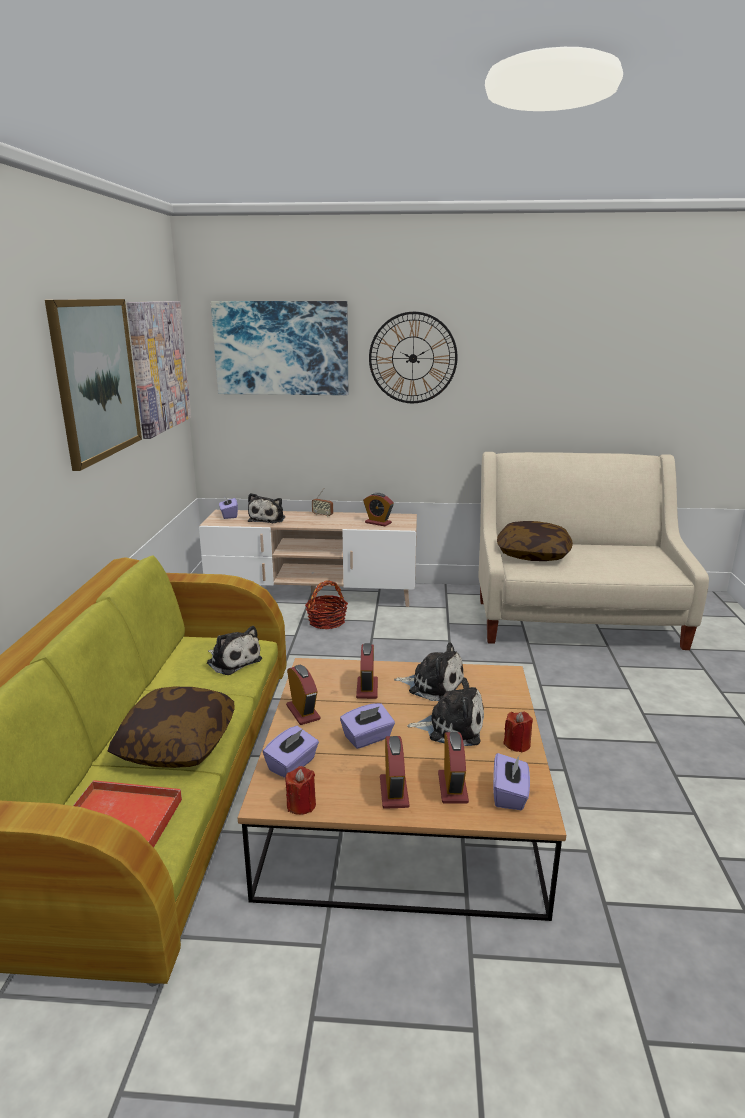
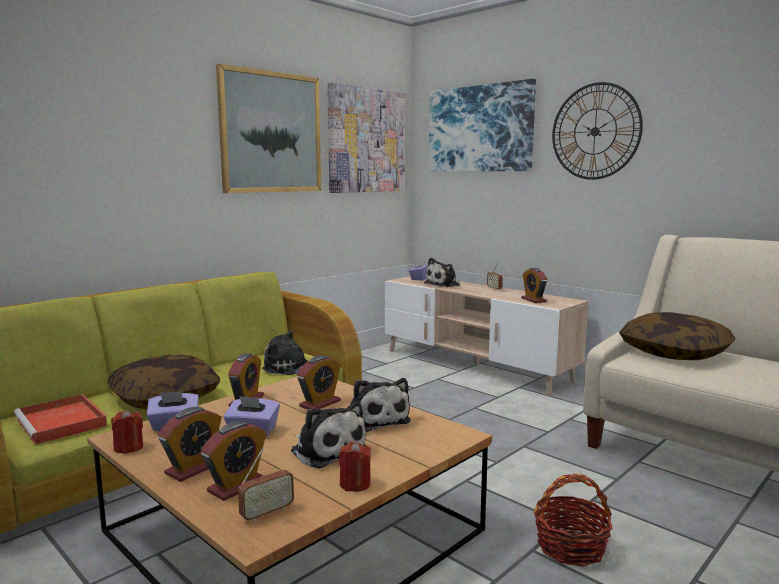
camera: 40 degrees right, 10 degrees down
plush toy [207,626,262,675] -> plush toy turned 120 degrees clockwise [262,330,308,375]
basket [305,580,348,629] -> basket moved to [534,474,612,567]
purple tissue box [493,753,530,810] -> radio [238,448,294,522]

